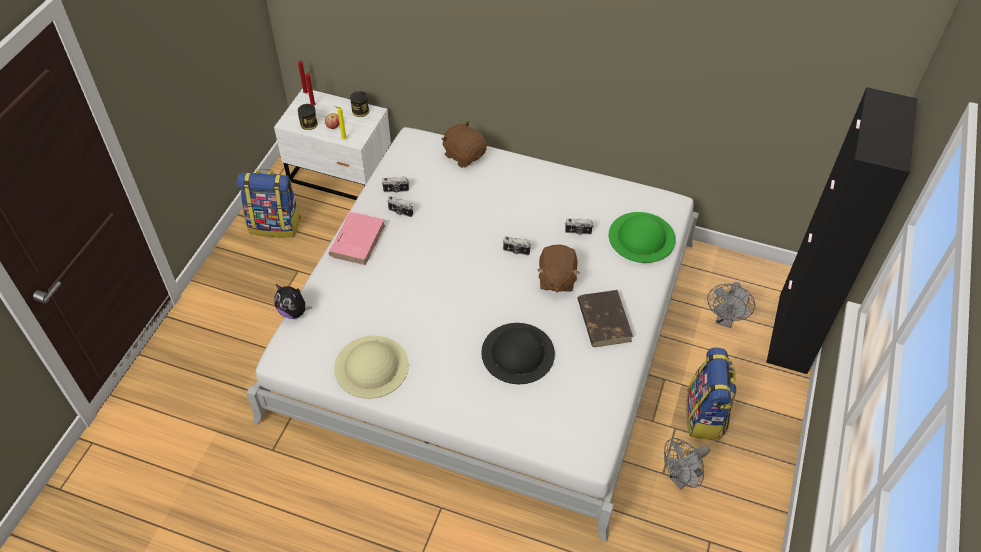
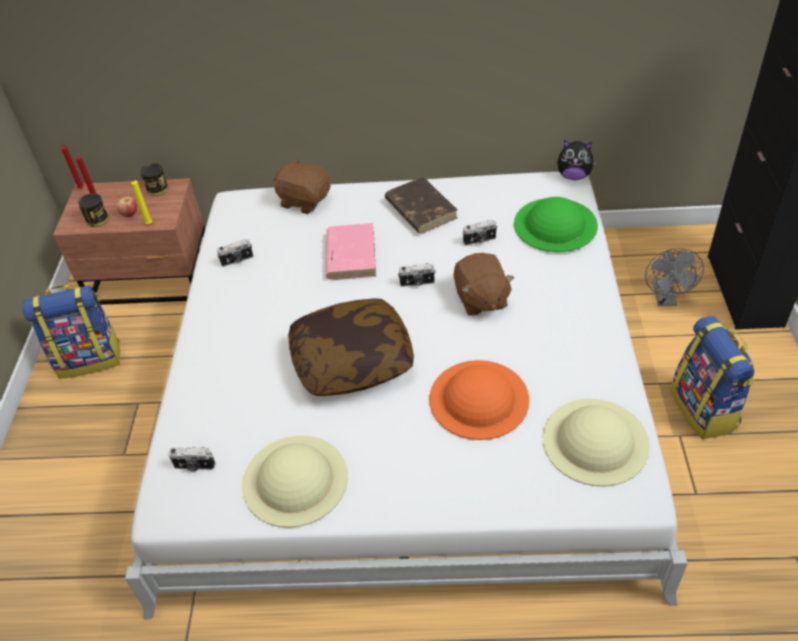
camera: 15 degrees left, 5 degrees down
white nightstand [274,88,391,200] -> brown nightstand [53,178,205,305]
plush toy [275,284,311,319] -> plush toy moved to [557,140,597,180]
pink book [328,212,385,265] -> pink book moved to [326,223,376,280]
camera [388,196,413,217] -> camera moved to [168,447,216,471]
black hat [481,323,555,384] -> orange hat [429,360,529,440]
brown book [578,290,633,347] -> brown book moved to [385,177,457,234]
grey fan [664,438,710,490] -> none
none -> pillow [288,298,414,396]
none -> beige hat [543,399,650,486]

